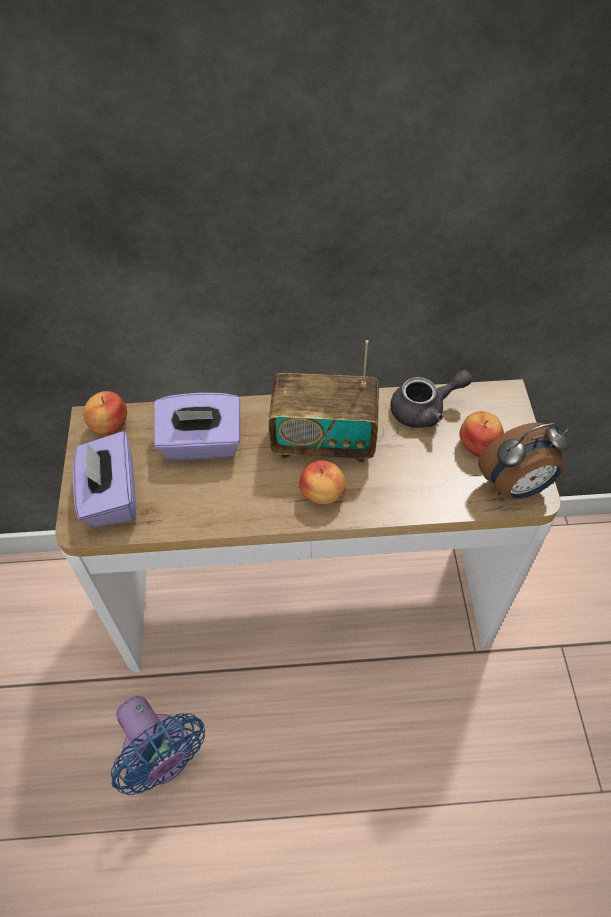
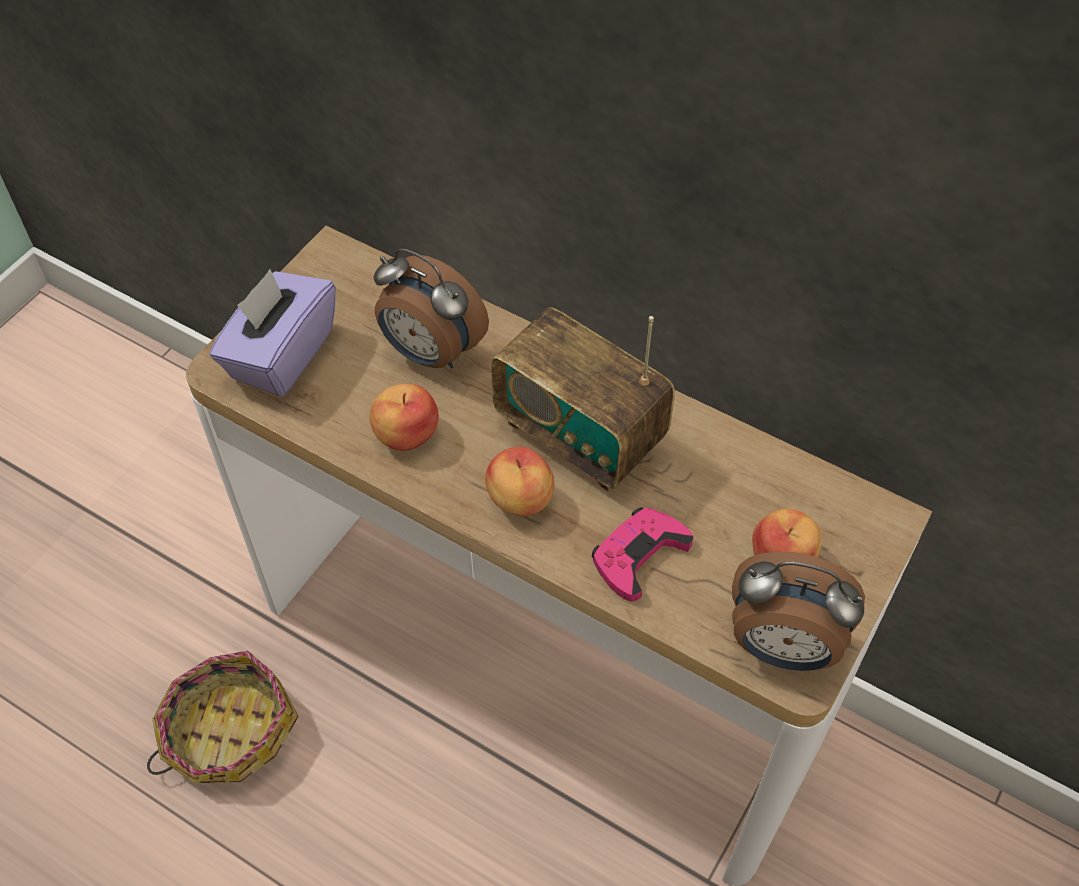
camera: 35 degrees right, 0 degrees up
apple [83,391,127,435] -> apple moved to [370,384,439,451]
blue fan [111,696,205,795] -> basket [147,651,299,783]
purple tissue box [154,393,240,460] -> alarm clock [373,249,489,368]
grey teapot [390,370,472,428] -> none
none -> pink game controller [592,507,693,602]

